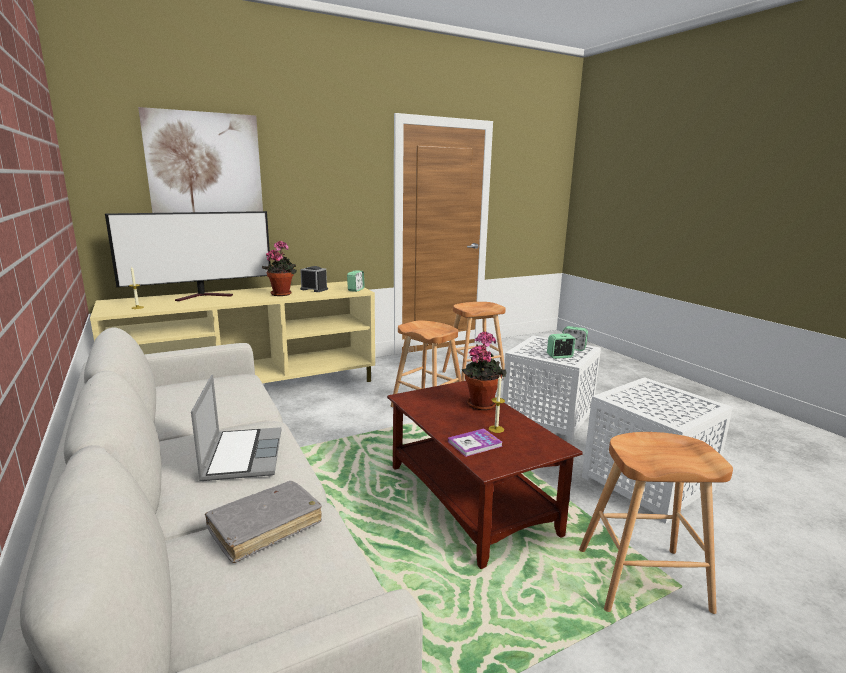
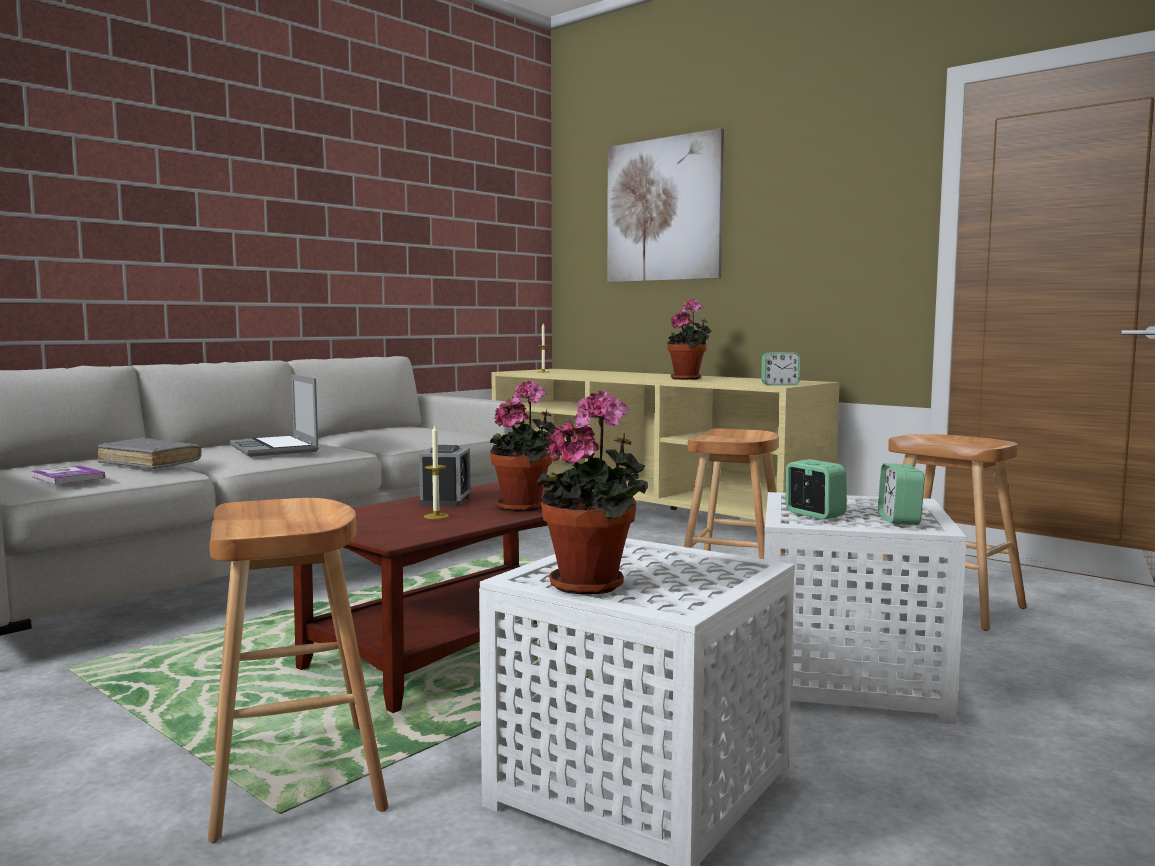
camera: 70 degrees right, 10 degrees down
television [105,211,271,301] -> none
laptop [191,375,281,481] -> laptop turned 90 degrees clockwise [230,374,319,457]
alarm clock [300,266,328,292] -> alarm clock moved to [419,445,471,507]
book [448,428,502,457] -> book moved to [32,466,105,485]
none -> potted plant [537,391,648,594]

